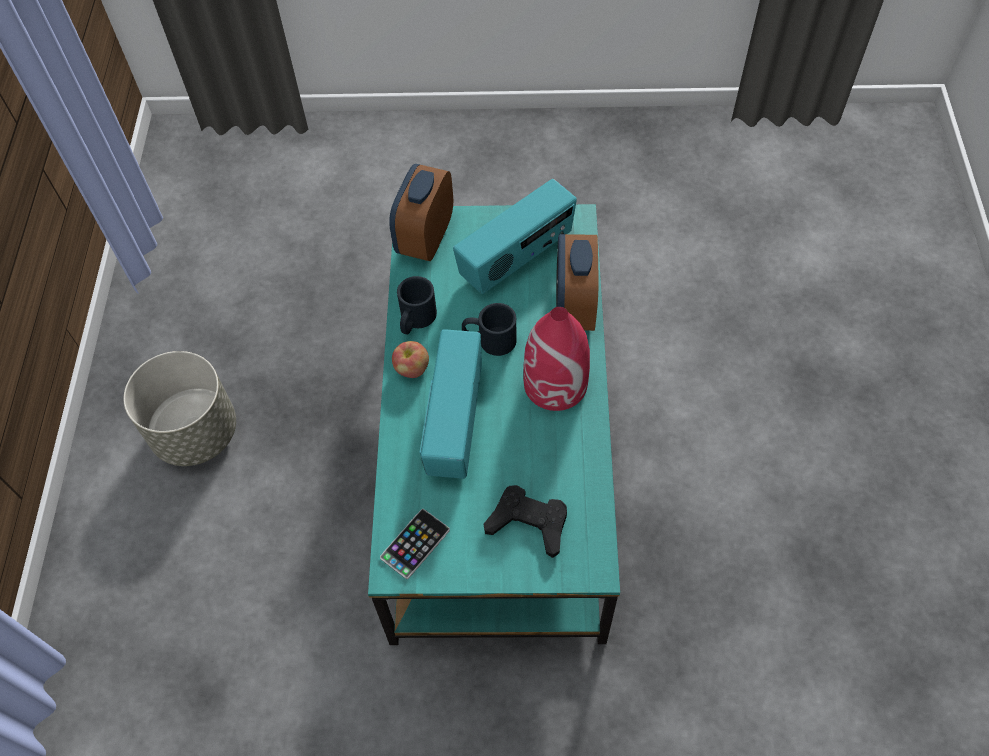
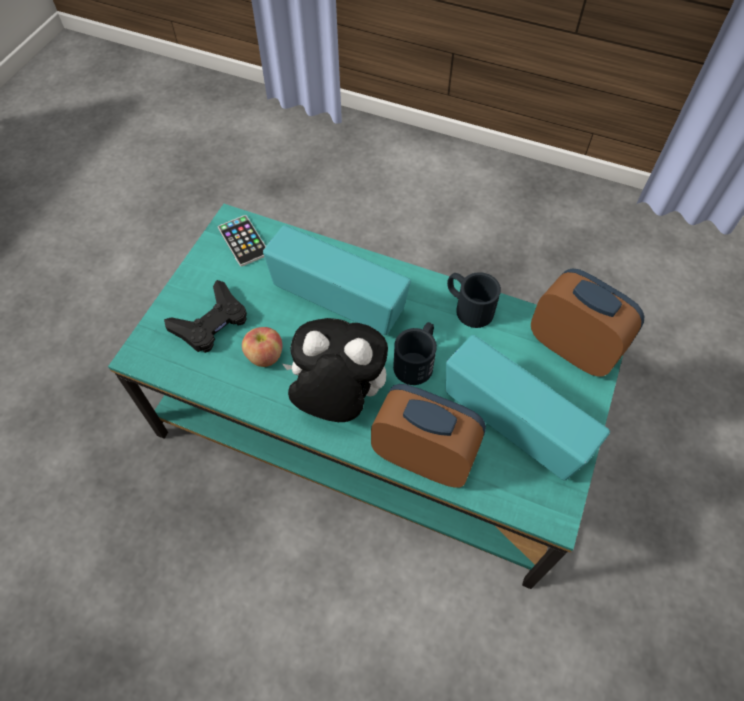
camera: 110 degrees right, 0 degrees up
grey planter [123,351,236,466] -> none
apple [392,341,429,378] -> apple moved to [242,327,282,367]
radio [453,179,577,294] -> radio turned 150 degrees clockwise [446,335,610,480]
red vase [523,307,590,411] -> plush toy [282,318,388,422]

